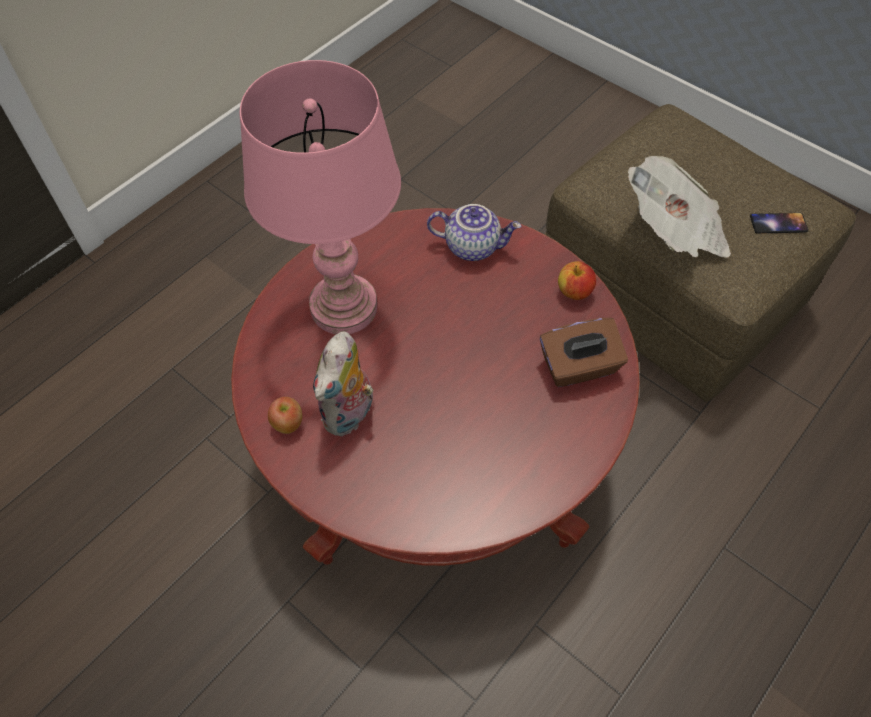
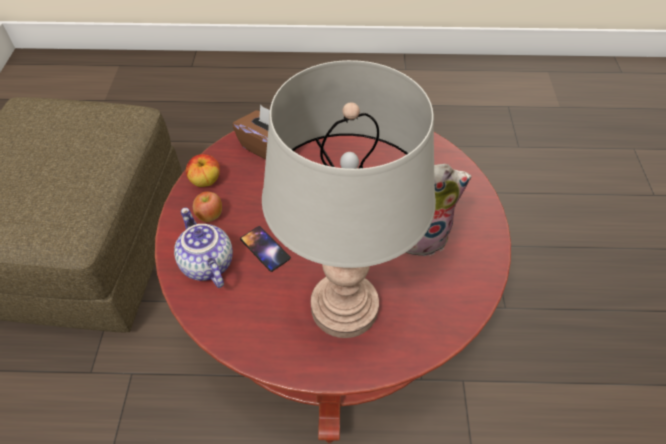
camera: 130 degrees left, 5 degrees down
pink table lamp [239,60,401,334] -> grey table lamp [262,60,436,338]
apple [268,397,302,434] -> apple moved to [193,191,222,222]
newspaper [628,156,731,258] -> none
phone [750,213,808,234] -> phone moved to [240,226,291,272]

